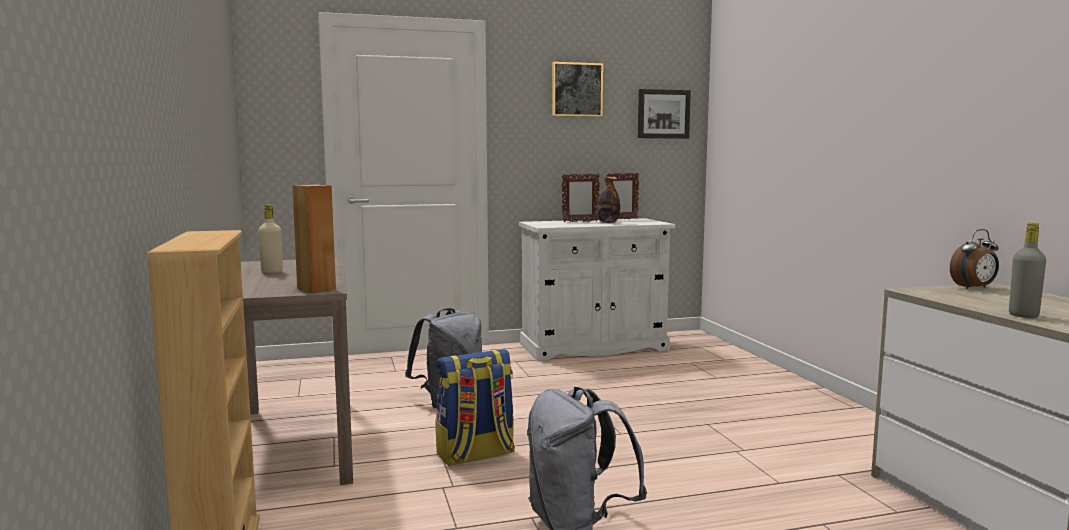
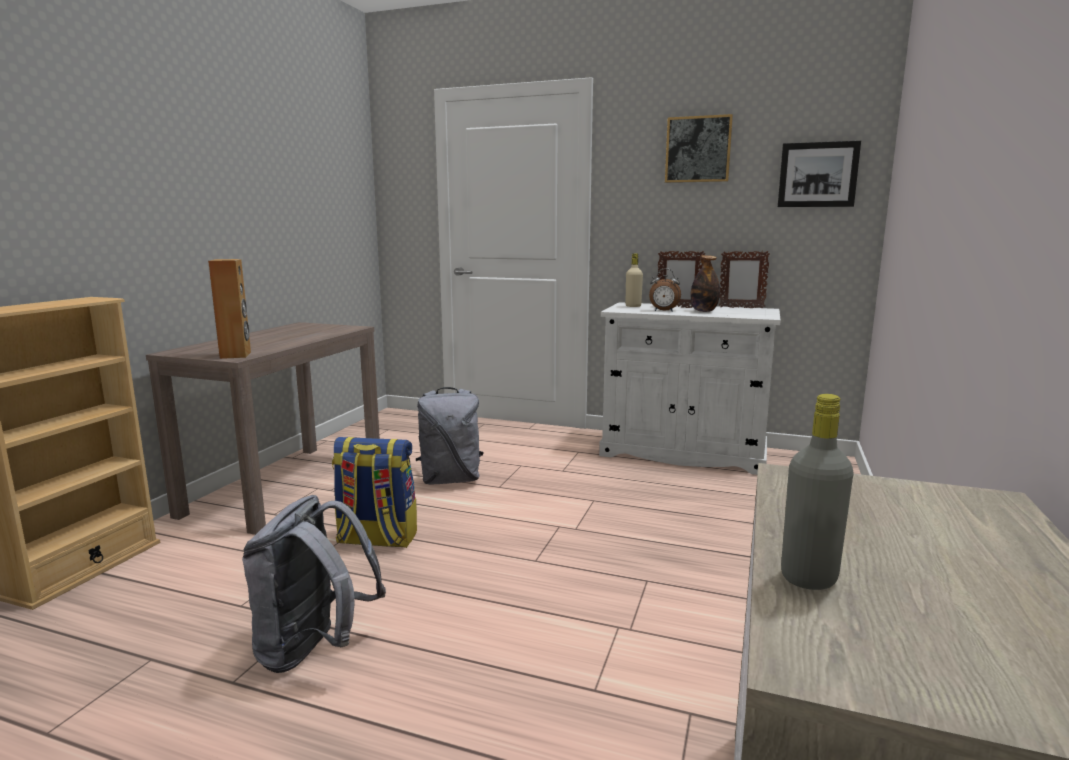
camera: 35 degrees right, 5 degrees up
beige bottle [258,204,283,273] -> beige bottle moved to [626,253,643,307]
alarm clock [950,229,999,289] -> alarm clock moved to [649,268,681,312]

